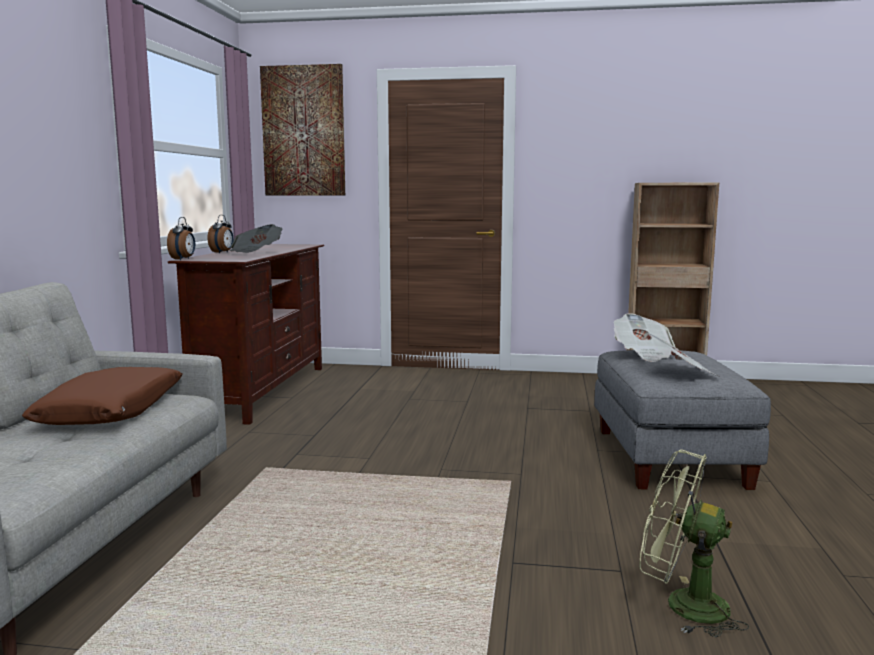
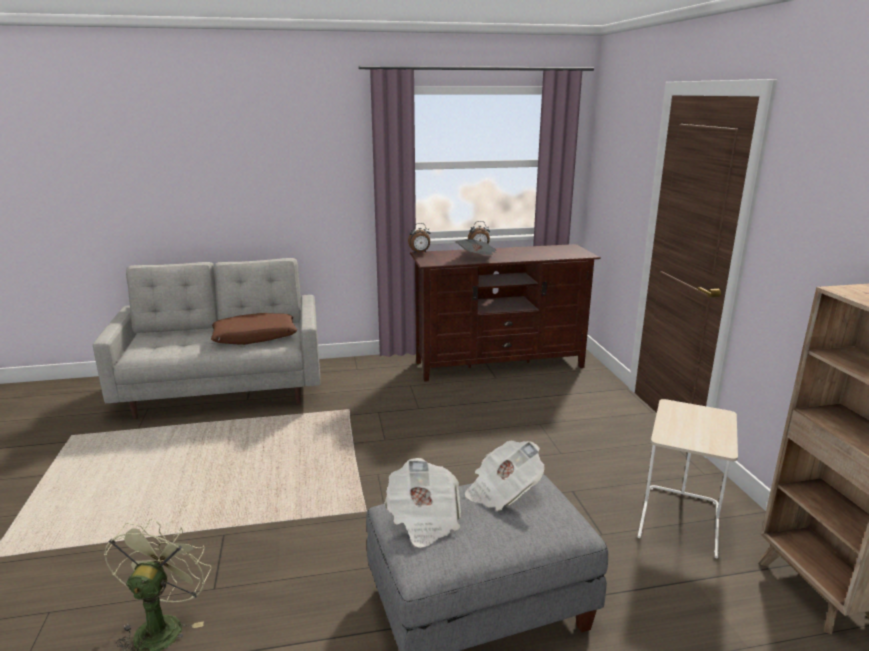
camera: 70 degrees right, 10 degrees up
picture [260,64,345,195] -> none
none -> beige side table [638,399,738,558]

